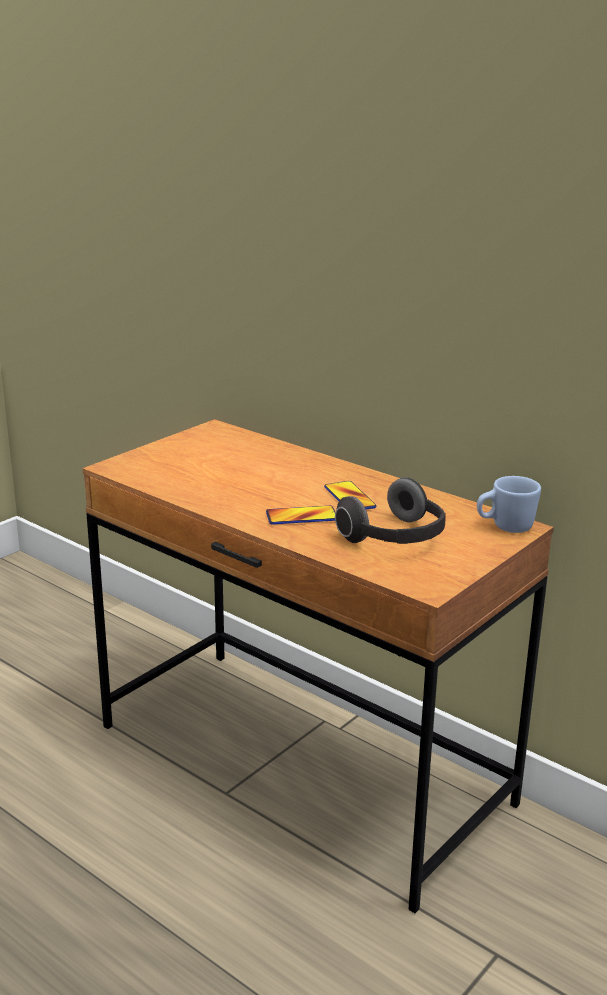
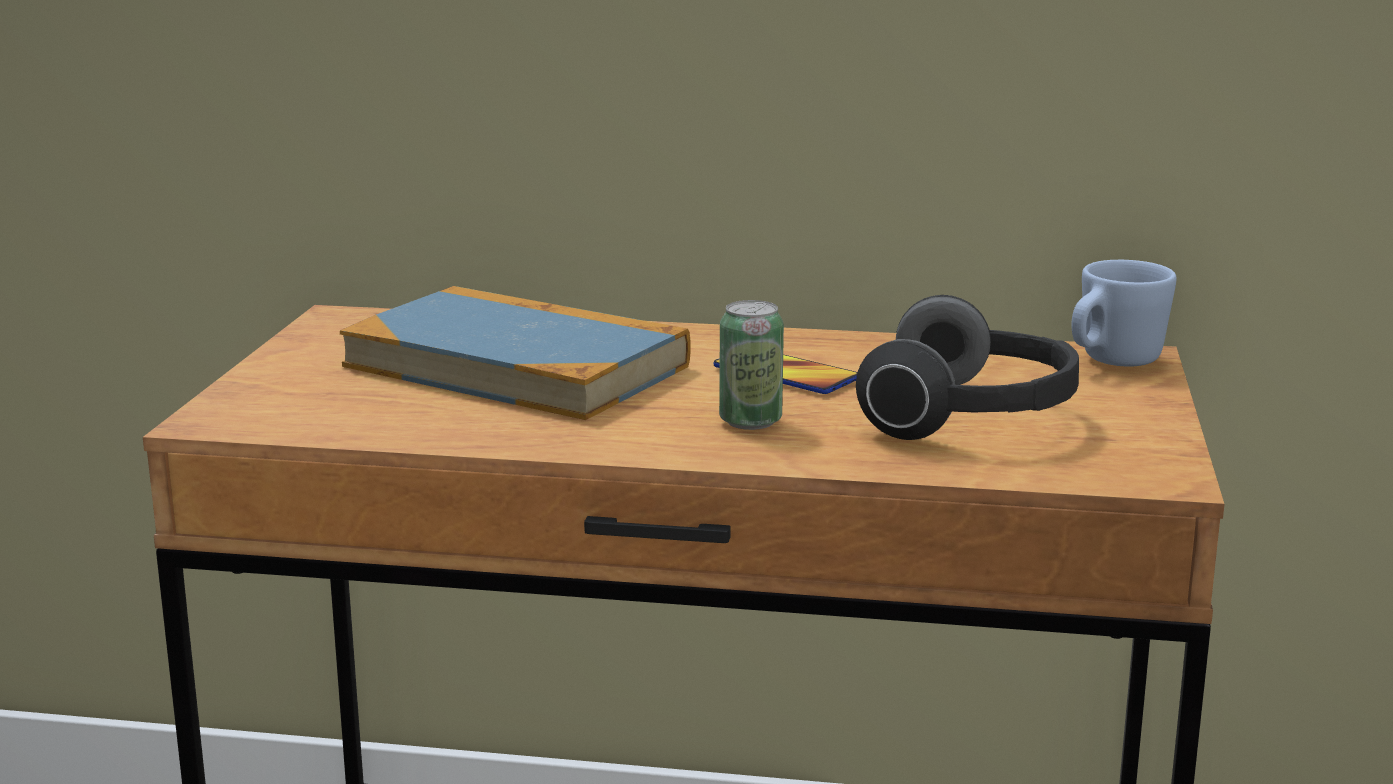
camera: 30 degrees left, 5 degrees down
phone [266,506,335,525] -> can [719,300,784,430]
none -> book [340,286,691,420]

